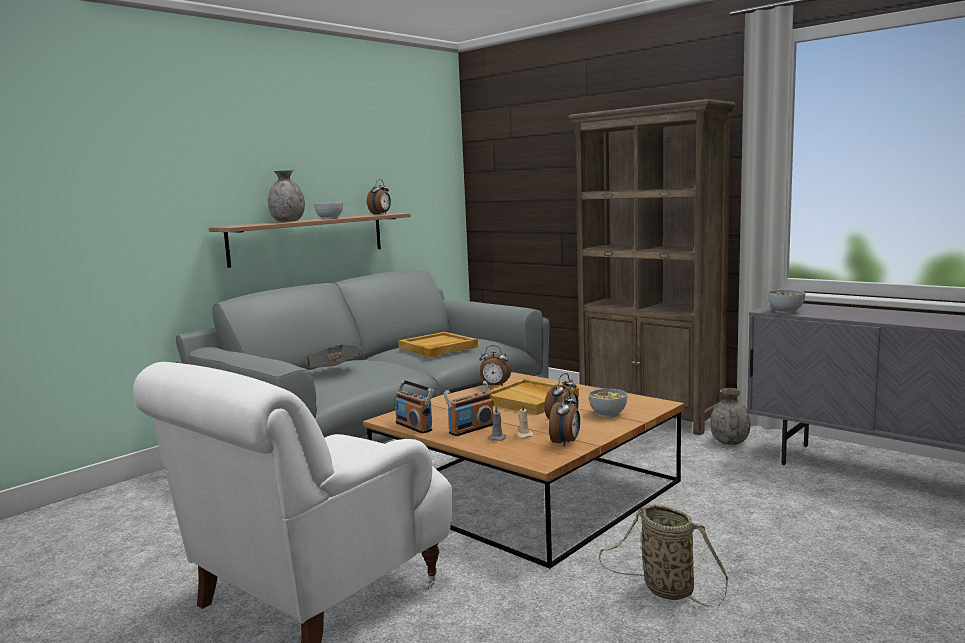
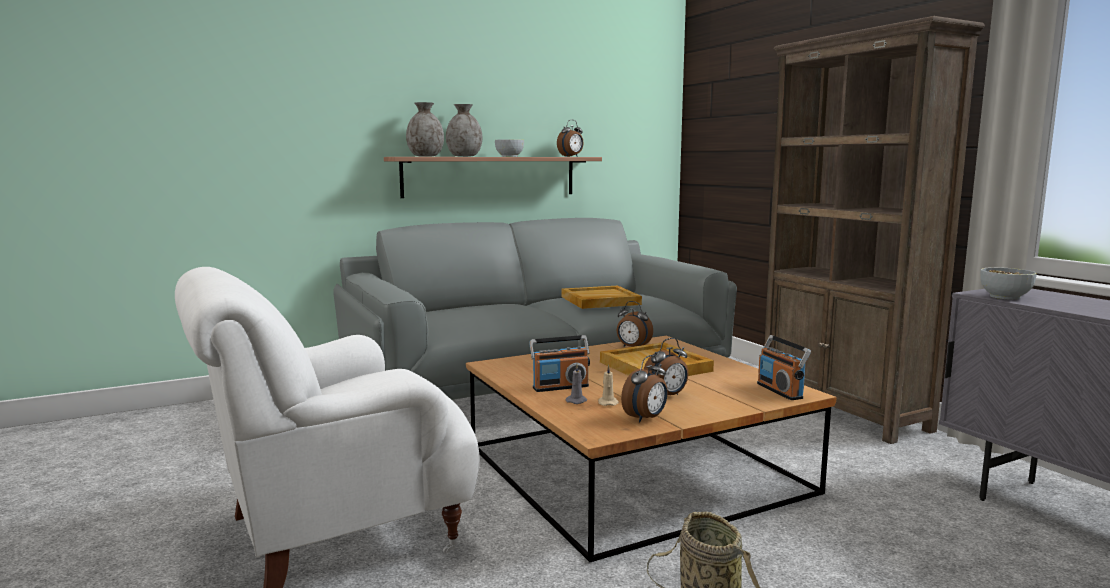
camera: 20 degrees right, 0 degrees up
newspaper [305,345,360,368] -> none
radio [395,380,434,434] -> radio moved to [757,335,811,400]
bowl [589,389,627,417] -> none
grey vase [710,388,751,445] -> grey vase moved to [406,102,444,157]

